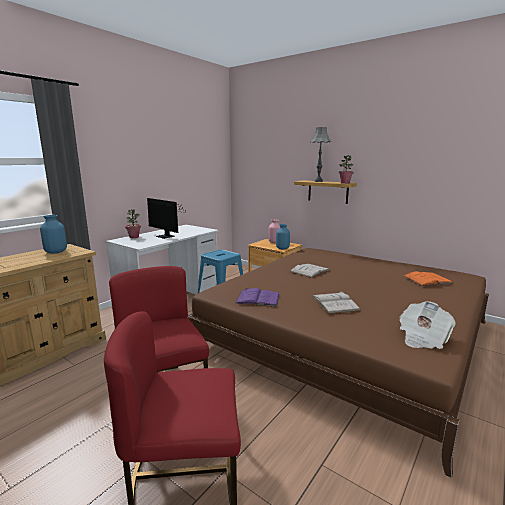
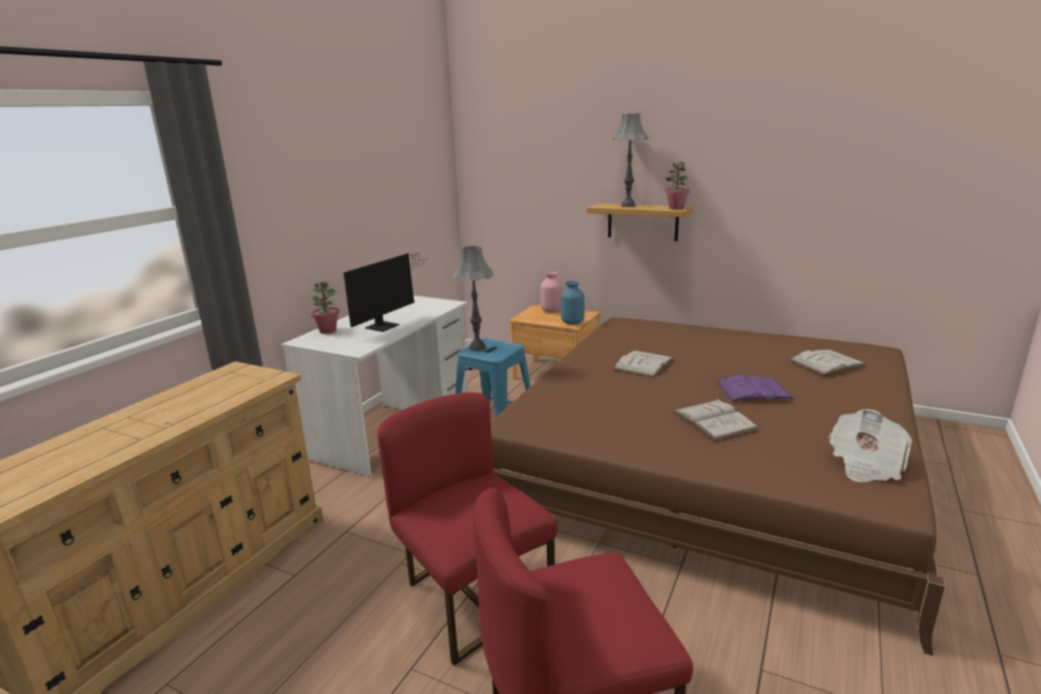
camera: 10 degrees left, 5 degrees up
blue vase [40,215,67,254] -> none
monitor [147,198,185,239] -> monitor turned 90 degrees counterclockwise [344,253,425,332]
purple book [235,288,280,307] -> purple book moved to [716,375,794,402]
orange book [404,271,454,286] -> white book [790,350,866,375]
none -> grey table lamp [452,246,494,351]

